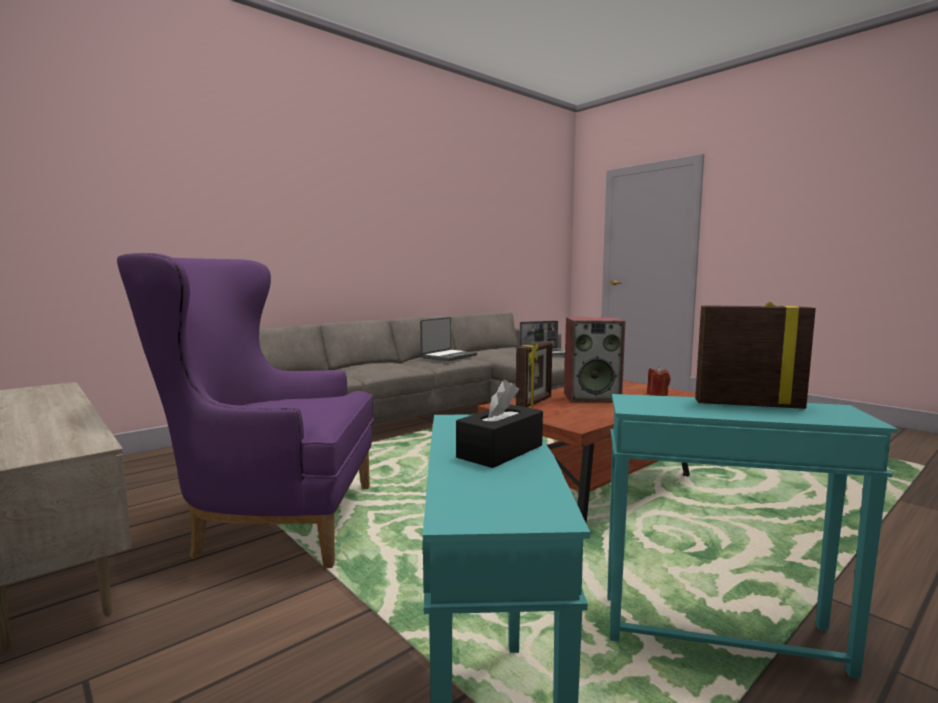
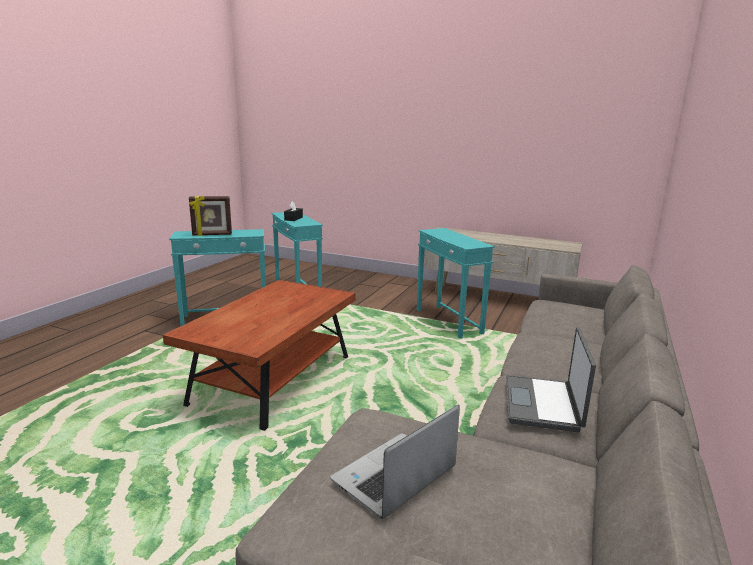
camera: 155 degrees right, 10 degrees up
purple armchair [117,253,374,569] -> turquoise side table [417,228,495,339]
picture frame [516,341,552,407] -> none
speaker [564,317,625,402] -> none
red candle [647,366,670,396] -> none

